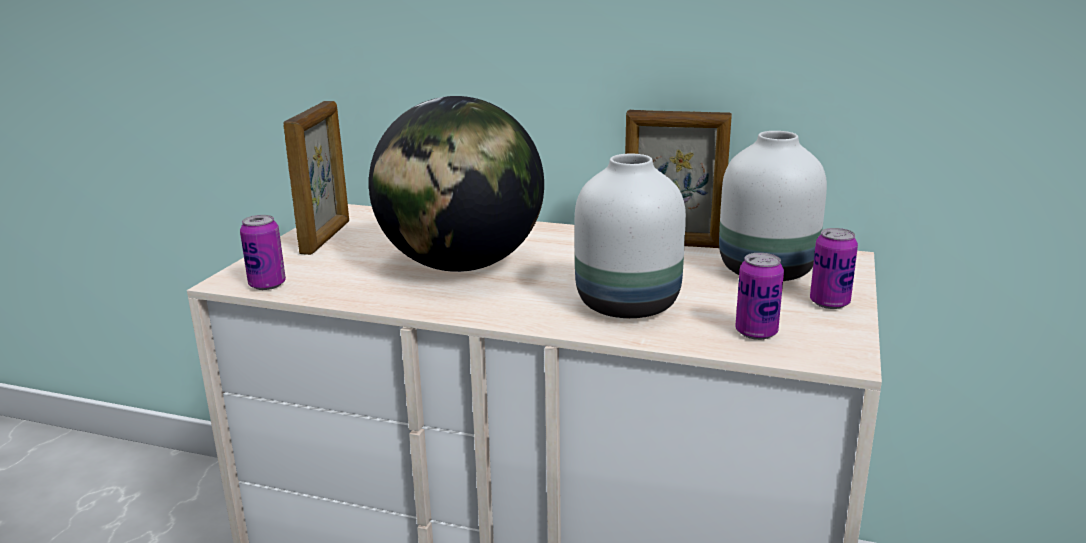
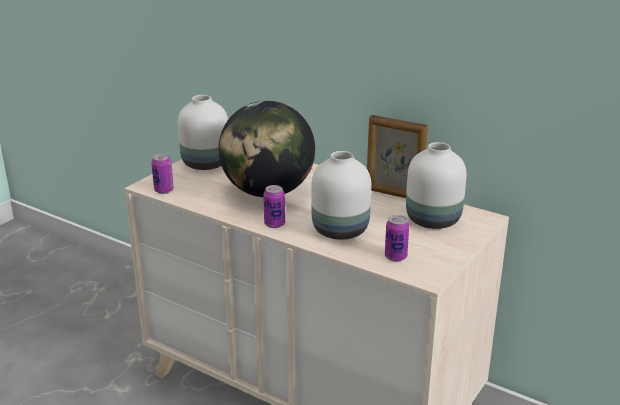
camera: 15 degrees right, 5 degrees up
picture frame [283,101,349,255] -> white vase [178,95,228,170]
can [810,228,858,309] -> can moved to [263,185,285,228]

